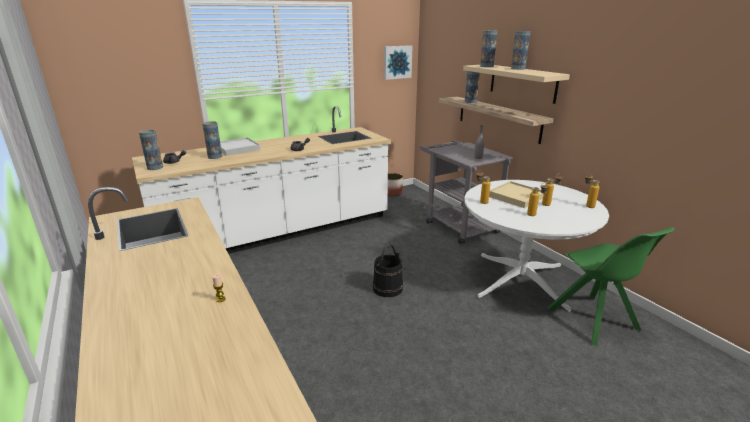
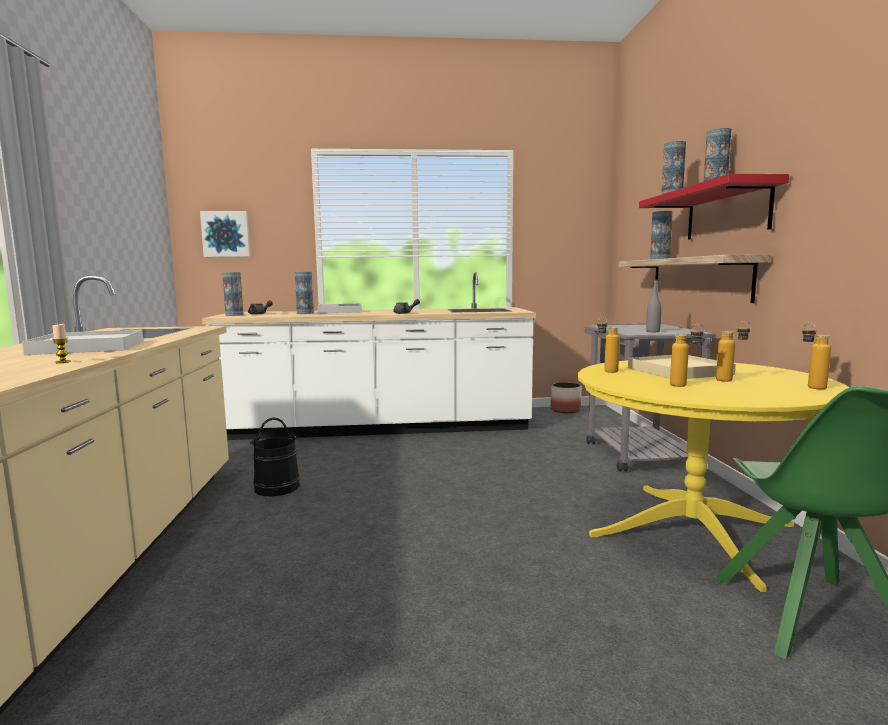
camera: 25 degrees right, 15 degrees down
black bucket [373,245,403,297] -> black bucket moved to [249,417,300,496]
picture [384,45,413,80] -> picture moved to [200,211,251,257]
beige shelf [463,65,570,104] -> red shelf [639,174,789,240]
white dining table [464,180,609,312] -> yellow dining table [578,360,849,592]
none -> white tray [22,330,143,355]

